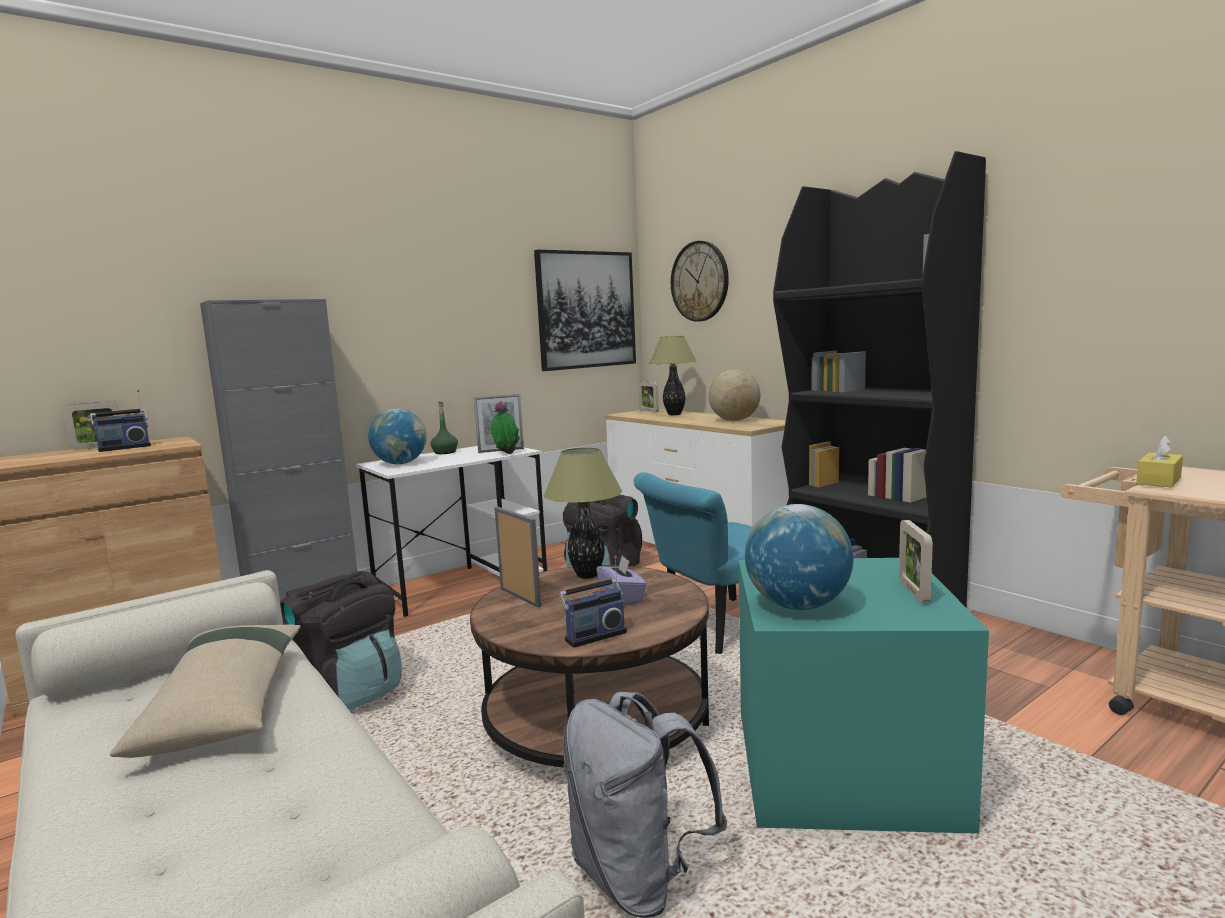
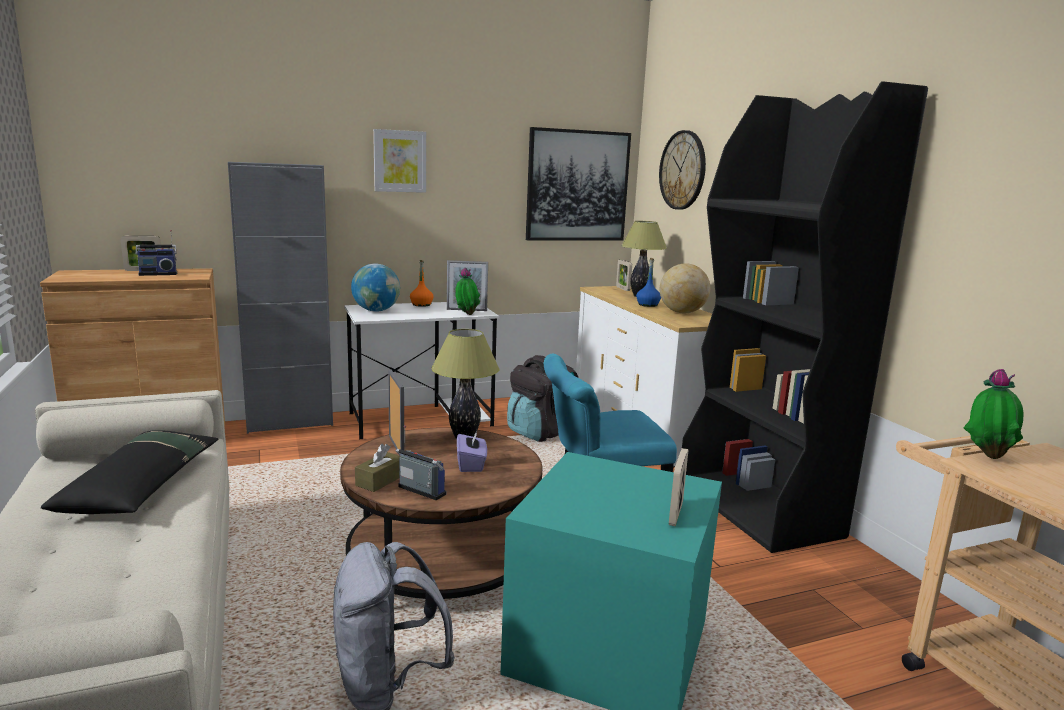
camera: 15 degrees right, 5 degrees up
beige pillow [110,625,301,758] -> black pillow [41,430,219,514]
black backpack [280,571,402,710] -> none
green bottle [431,402,458,454] -> orange bottle [410,260,434,307]
radio [559,556,627,648] -> radio turned 135 degrees counterclockwise [396,425,446,500]
globe [745,504,854,610] -> none
yellow tissue box [1136,436,1183,488] -> potted plant [964,369,1023,459]
none -> brown tissue box [355,444,400,492]
none -> picture [373,129,426,193]
none -> blue bottle [636,258,661,307]

